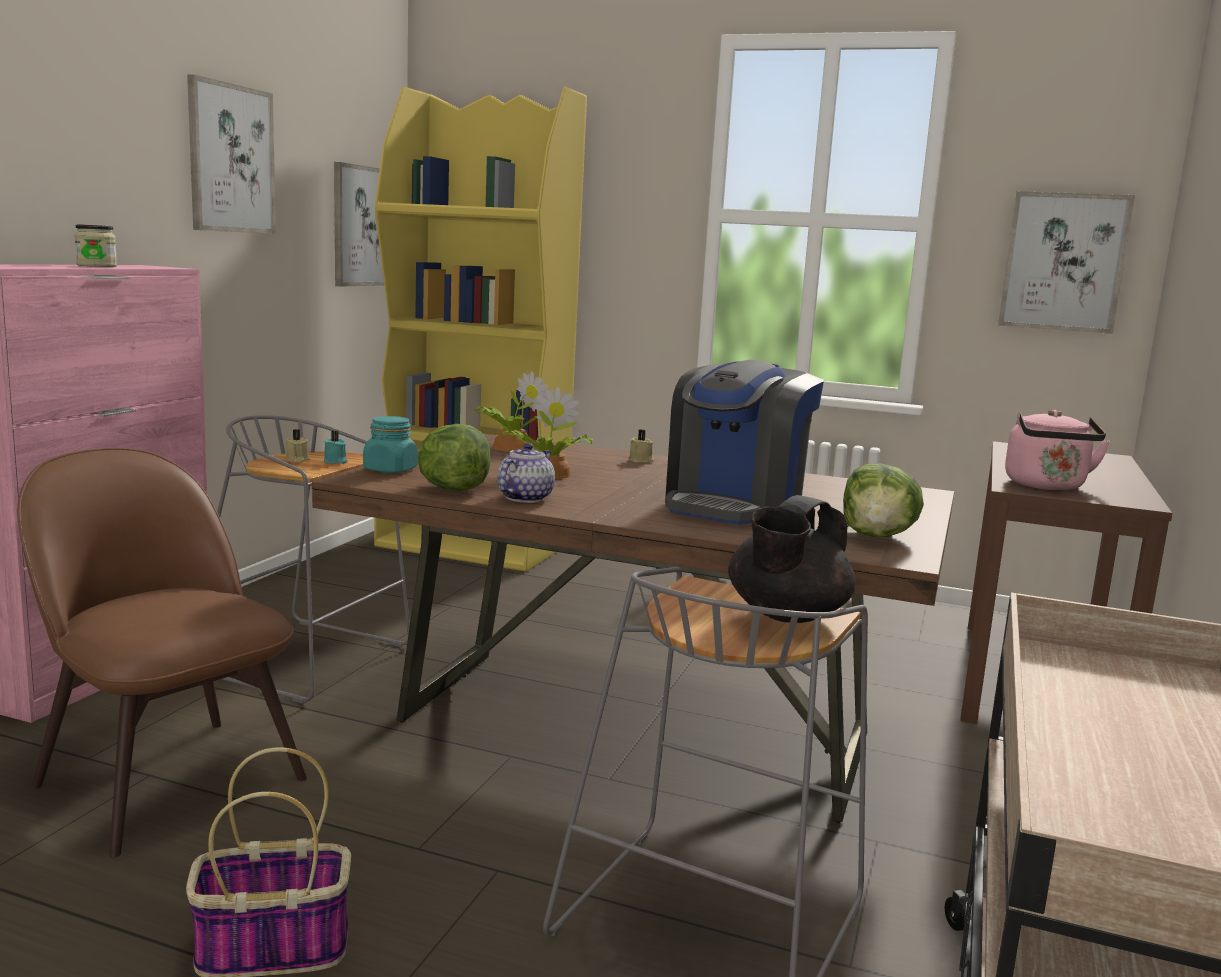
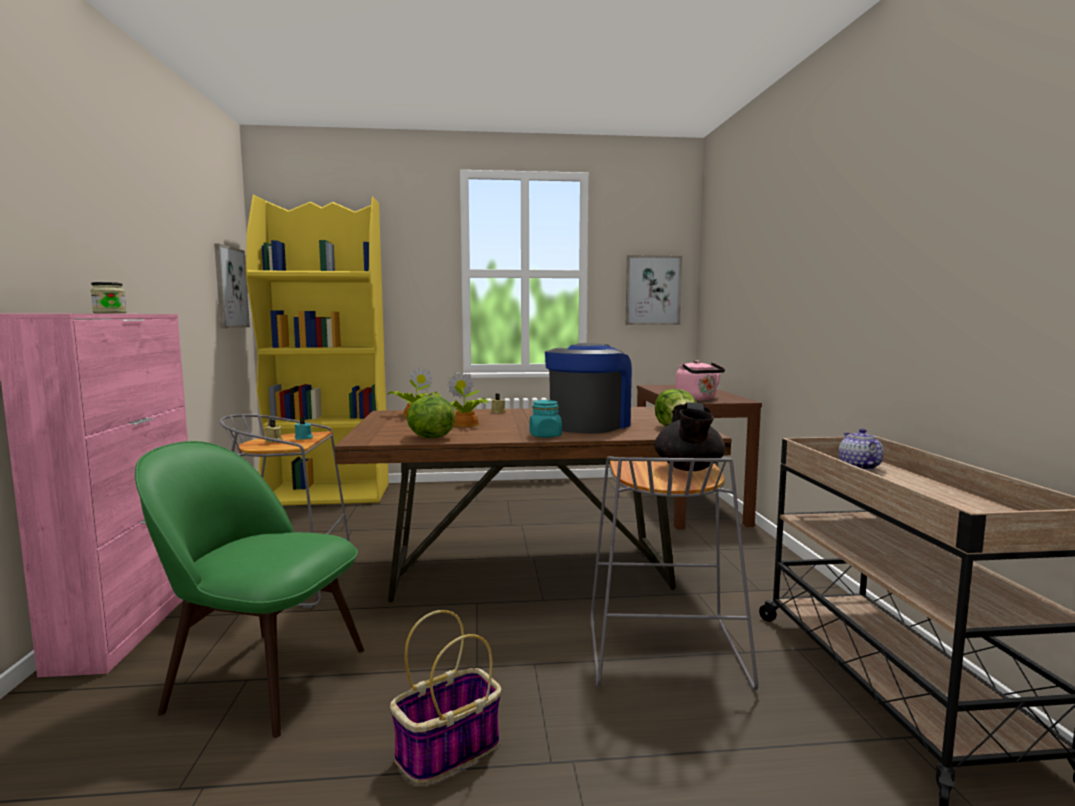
camera: 25 degrees left, 5 degrees down
brown chair [17,448,307,858] -> green chair [135,441,364,738]
picture [187,74,276,234] -> none
turquoise jar [363,416,418,473] -> turquoise jar moved to [529,400,562,438]
teapot [497,443,555,503] -> teapot moved to [838,428,884,470]
coffee machine [665,360,824,525] -> coffee machine turned 150 degrees counterclockwise [545,343,632,433]

